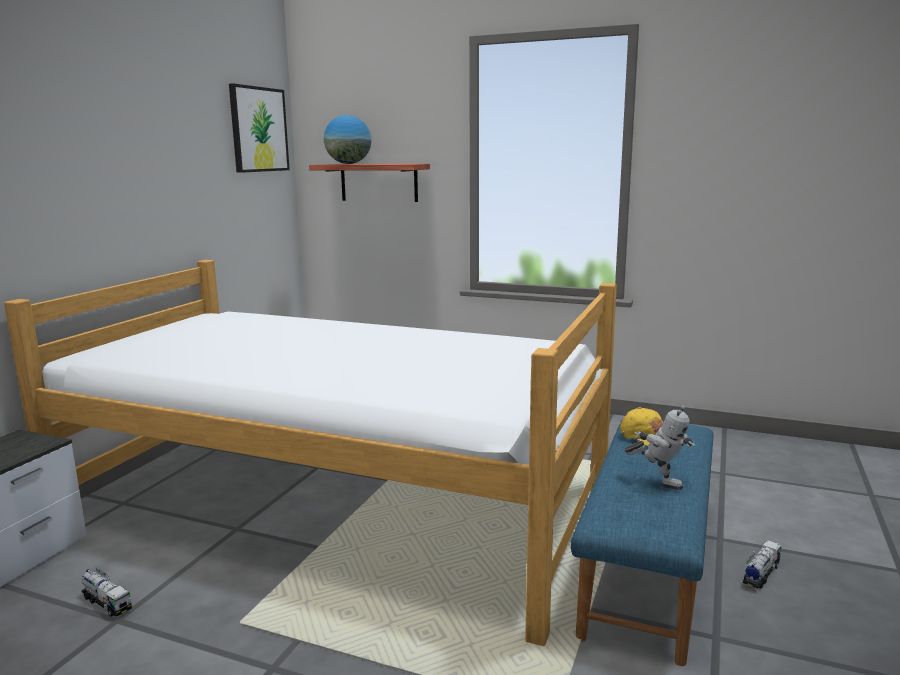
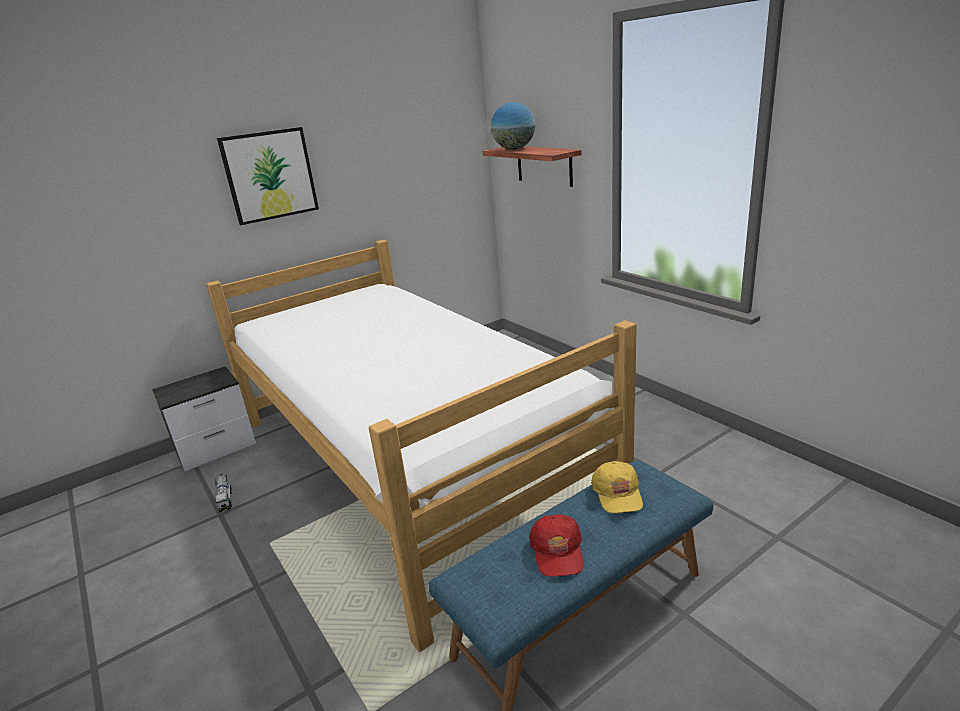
camera: 35 degrees right, 10 degrees up
picture [229,83,290,173] -> picture moved to [217,127,319,225]
toy robot [624,406,695,490] -> red cap [529,514,583,577]
toy truck [743,540,782,589] -> none

